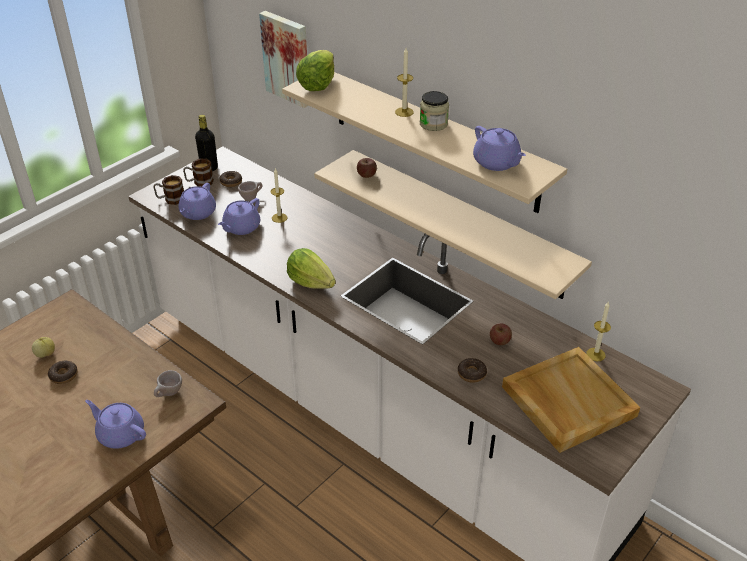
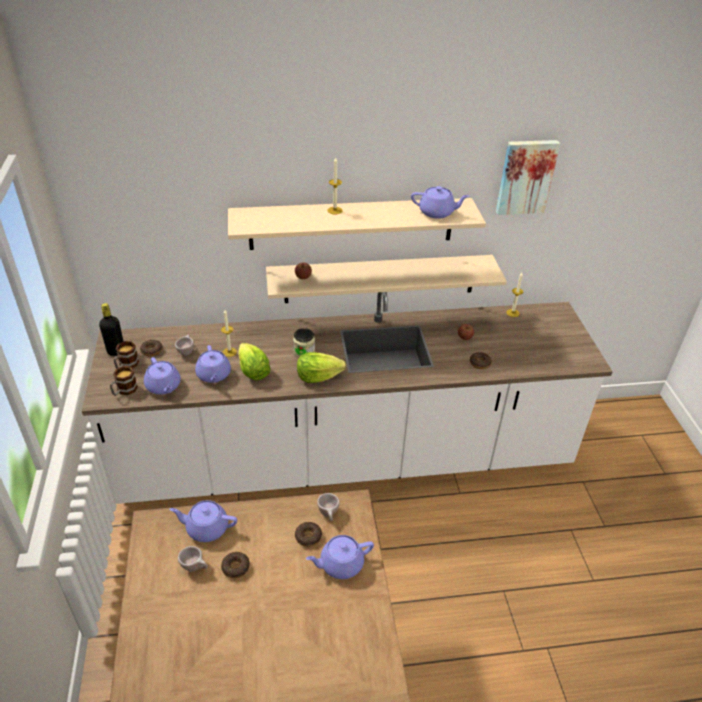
camera: 50 degrees left, 0 degrees up
apple [32,337,55,358] -> beige cup [178,546,208,572]
picture [259,11,309,108] -> picture moved to [496,140,560,215]
lettuce [296,50,334,91] -> lettuce moved to [238,343,270,381]
jar [420,91,449,131] -> jar moved to [293,328,315,357]
beige tray [502,347,640,453] -> none
none -> purple teapot [169,500,237,542]
none -> donut [295,522,322,547]

